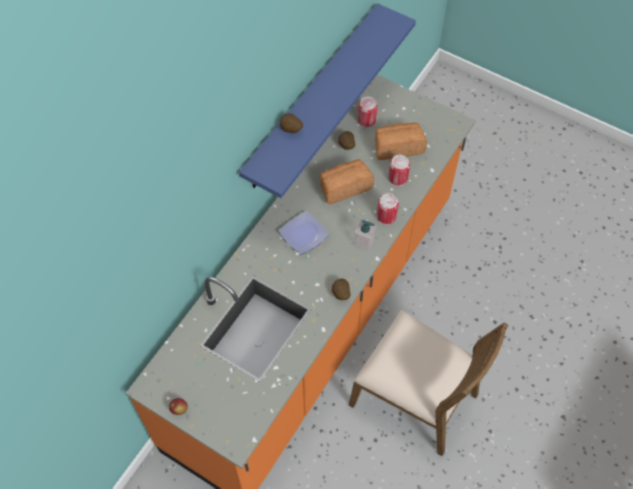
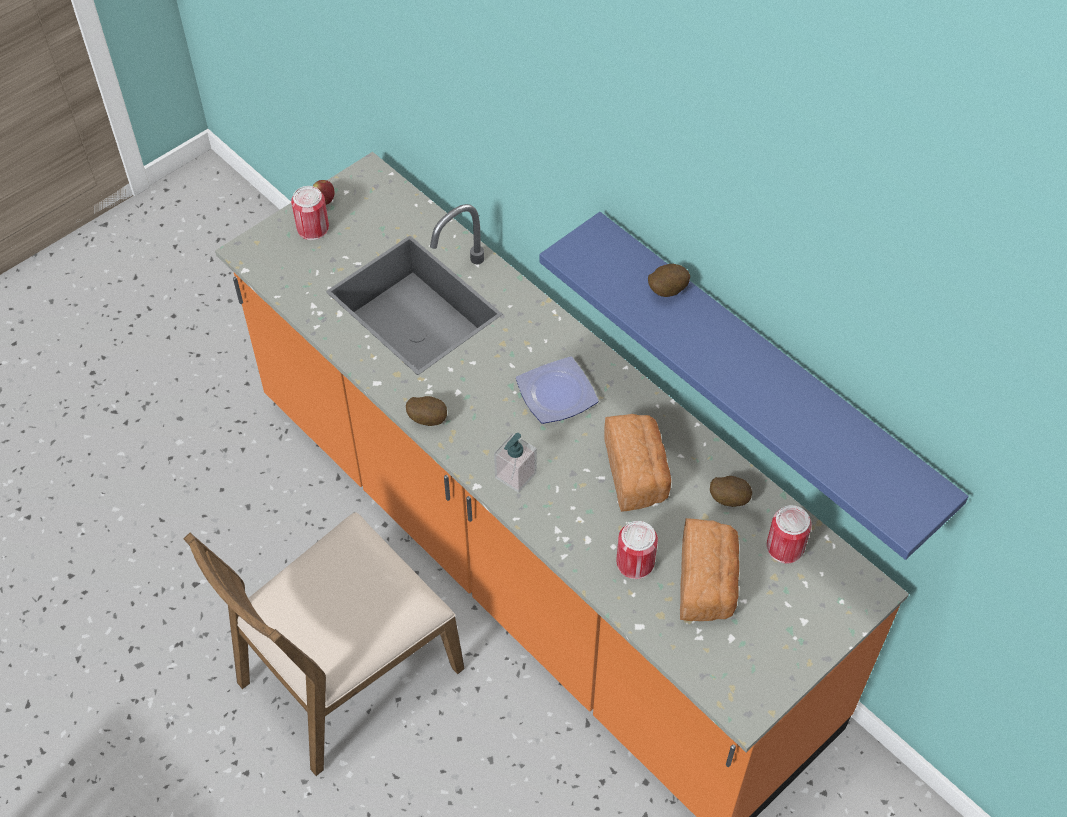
camera: 105 degrees right, 5 degrees down
can [377,193,399,225] -> can moved to [291,186,329,240]

